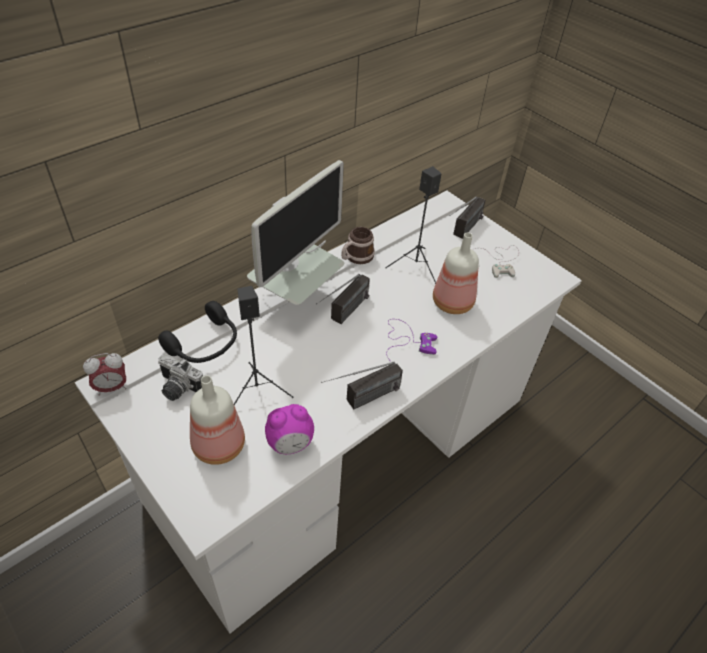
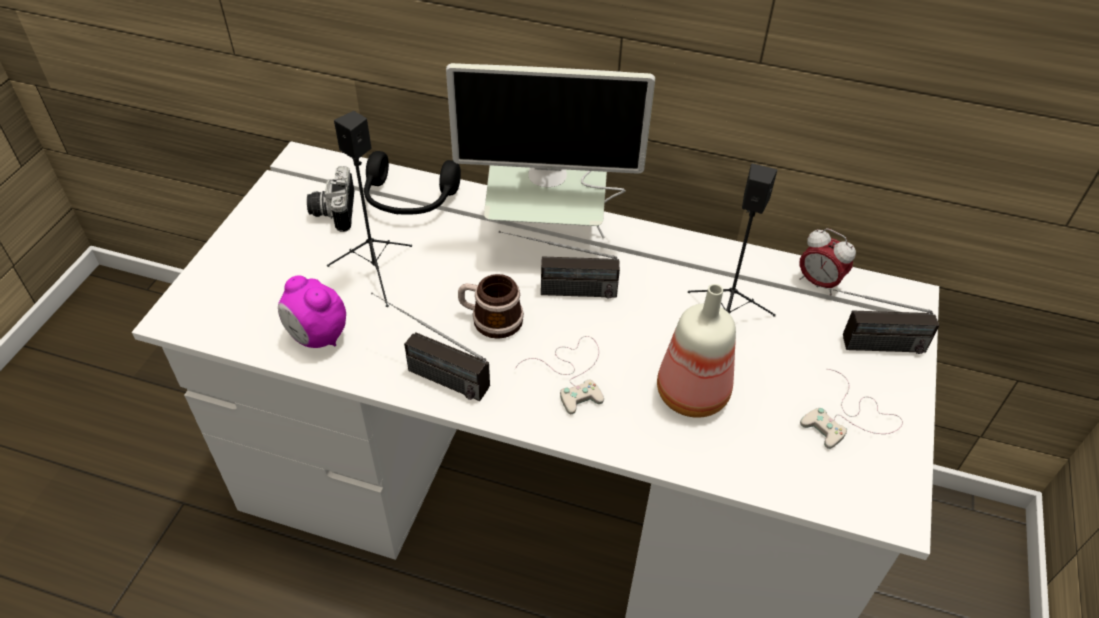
camera: 60 degrees right, 0 degrees up
alarm clock [83,353,127,396] -> alarm clock moved to [799,228,856,295]
bottle [190,375,245,465] -> none
mug [341,227,375,264] -> mug moved to [458,274,524,339]
purple game controller [386,319,437,359] -> white game controller [514,336,604,414]

